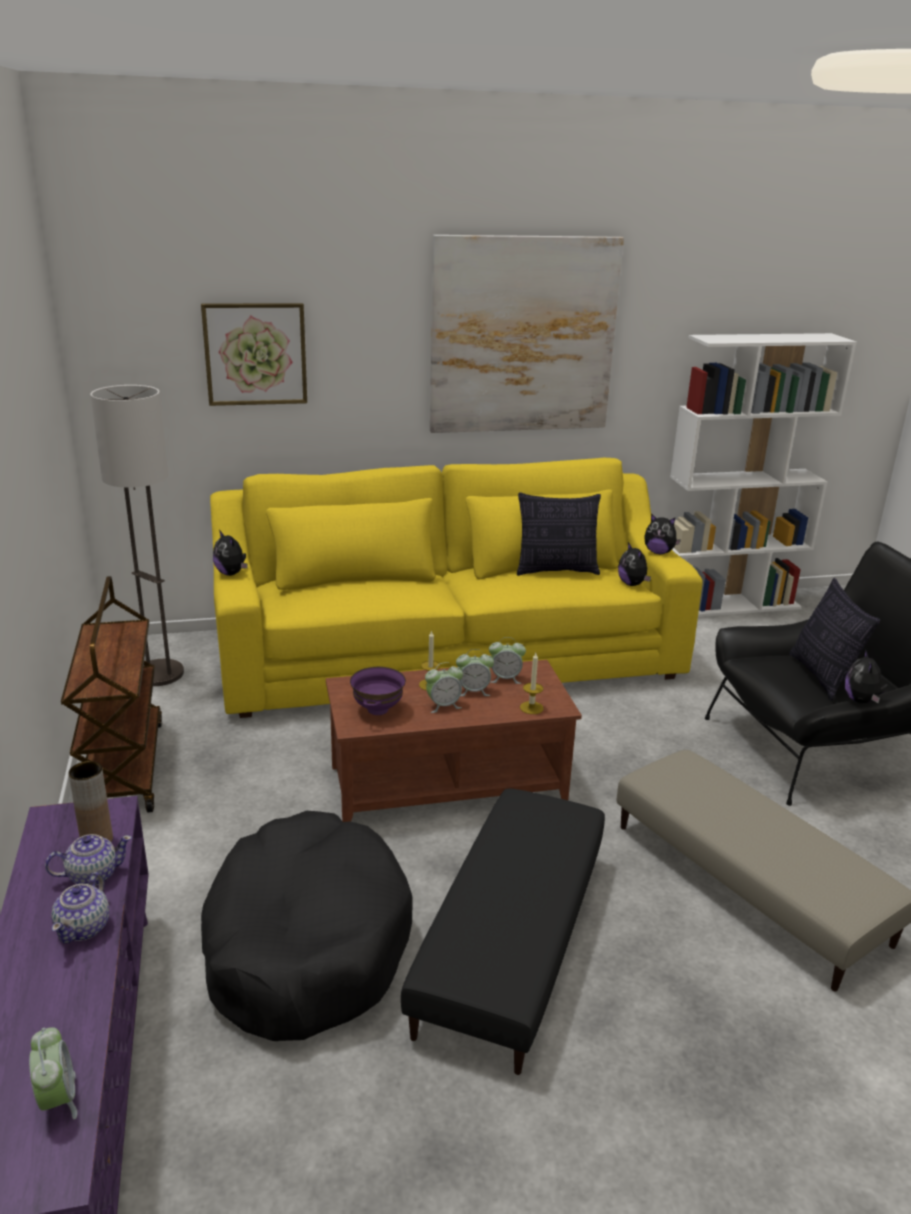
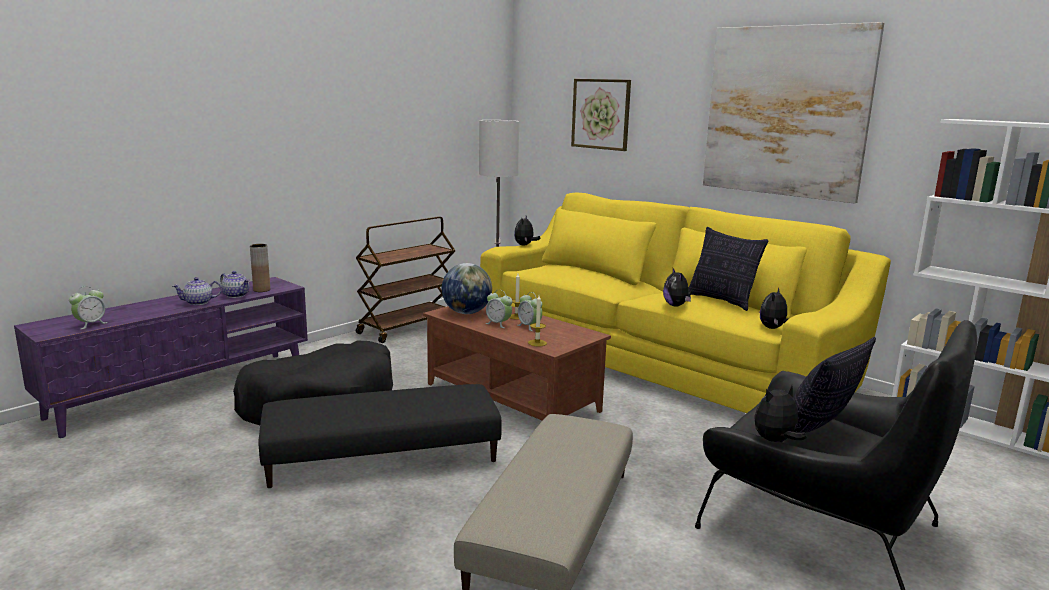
camera: 55 degrees right, 10 degrees down
purple bowl [350,667,406,715] -> globe [442,263,492,314]
alarm clock [489,637,526,684] -> none
plush toy [644,514,681,554] -> plush toy moved to [663,269,691,307]

